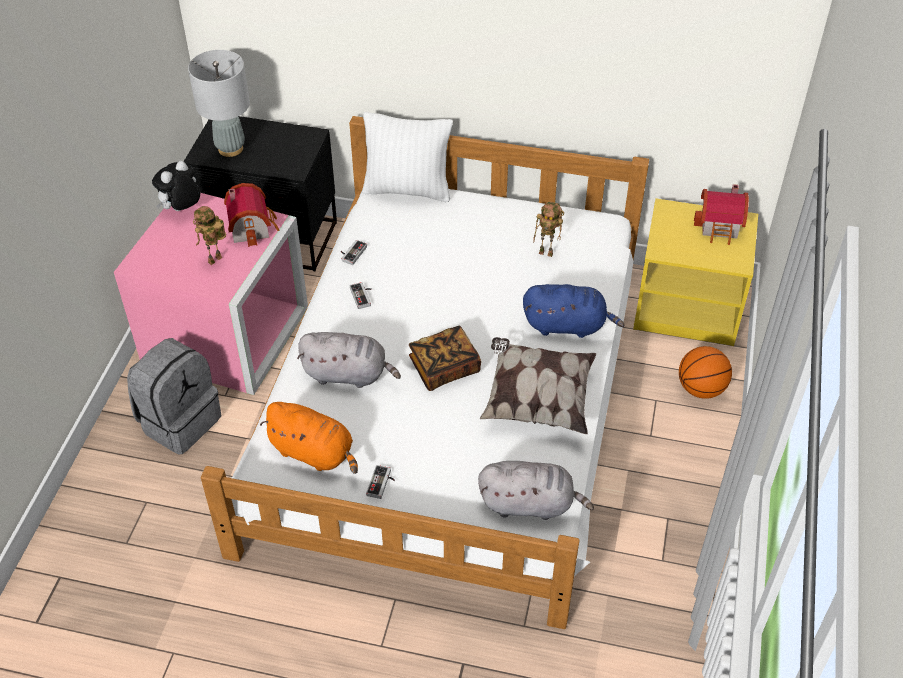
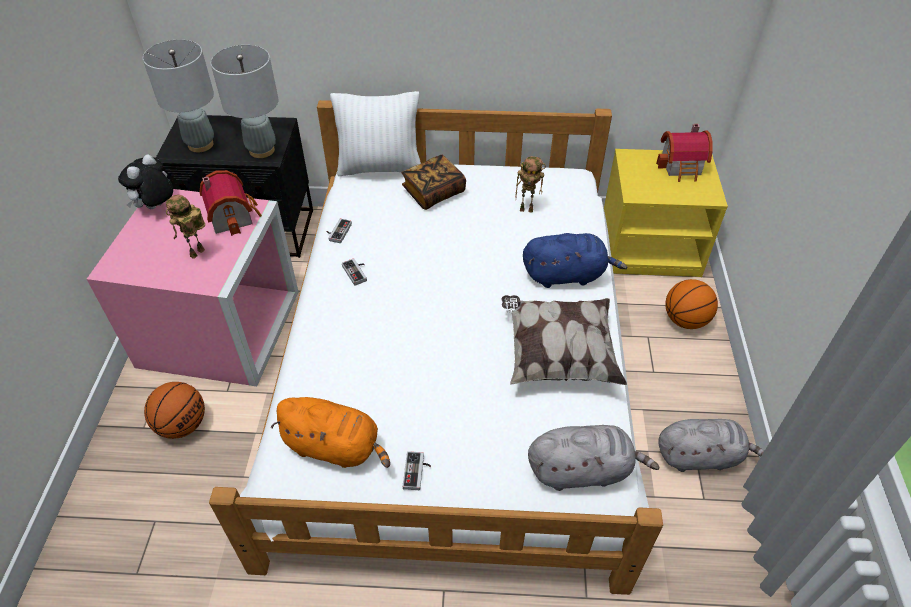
camera: 10 degrees left, 0 degrees up
grey backpack [127,338,222,454] -> basketball [144,382,205,439]
grey plush toy [297,332,401,388] -> grey plush toy moved to [658,419,764,472]
book [409,326,481,391] -> book moved to [401,155,466,210]
none -> grey table lamp [211,45,278,158]

